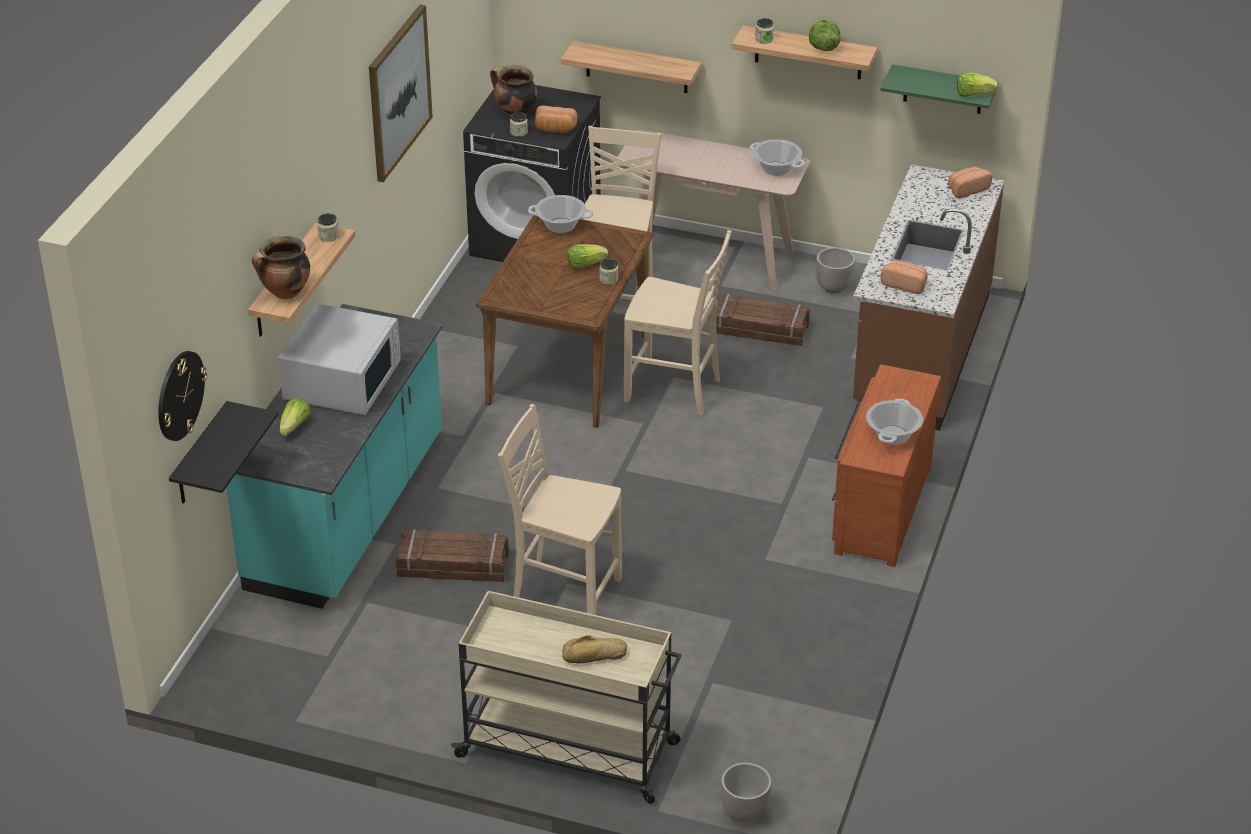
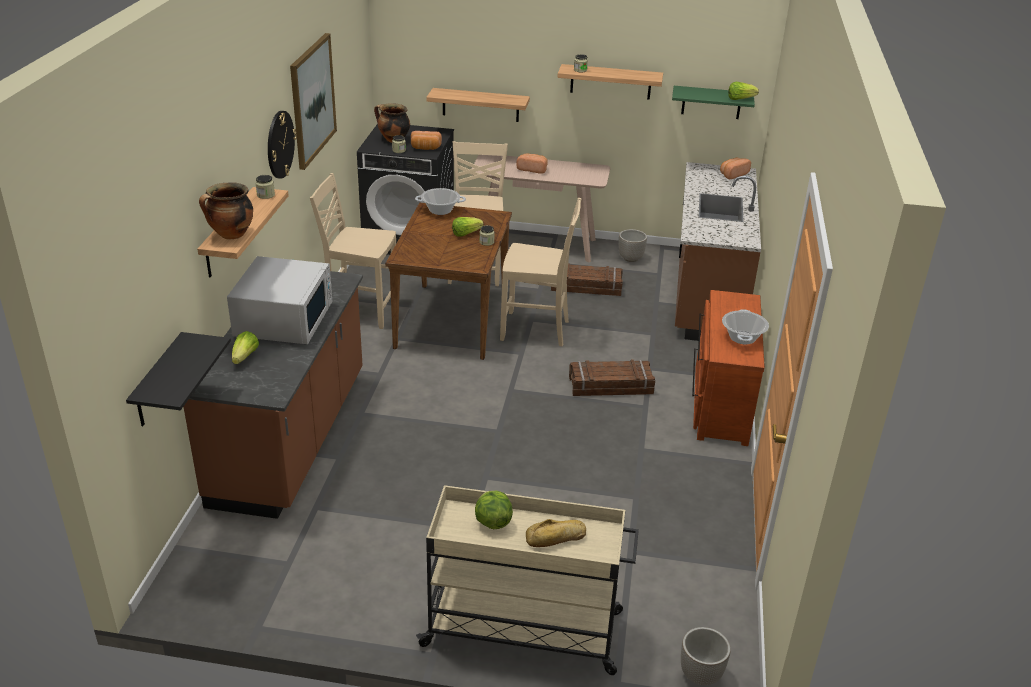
camera: 10 degrees left, 5 degrees down
wall clock [158,351,207,441] -> wall clock moved to [268,111,297,179]
turquoise counter [226,304,443,609] -> brown counter [183,271,363,519]
crate [396,529,509,582] -> crate moved to [569,360,655,396]
beige chair [498,404,622,615] -> beige chair moved to [310,173,396,329]
cooking pot [750,139,805,176] -> none
lettuce [809,20,841,51] -> lettuce moved to [475,491,513,529]
bread [881,260,928,294] -> bread moved to [516,153,548,174]

